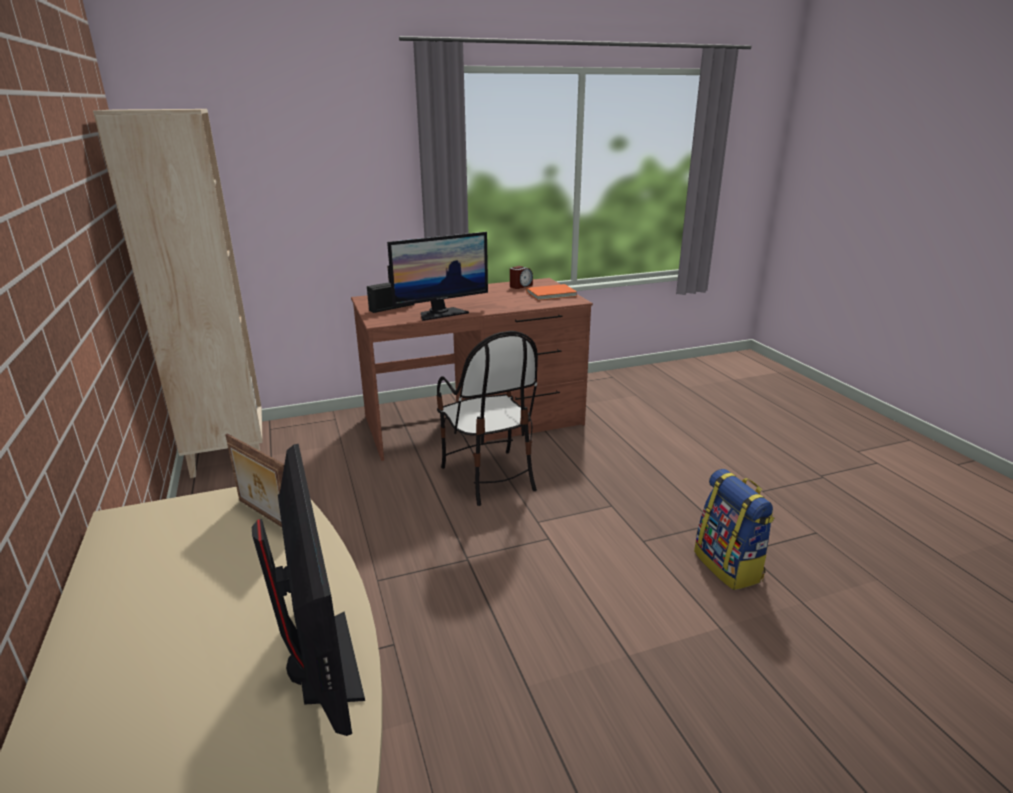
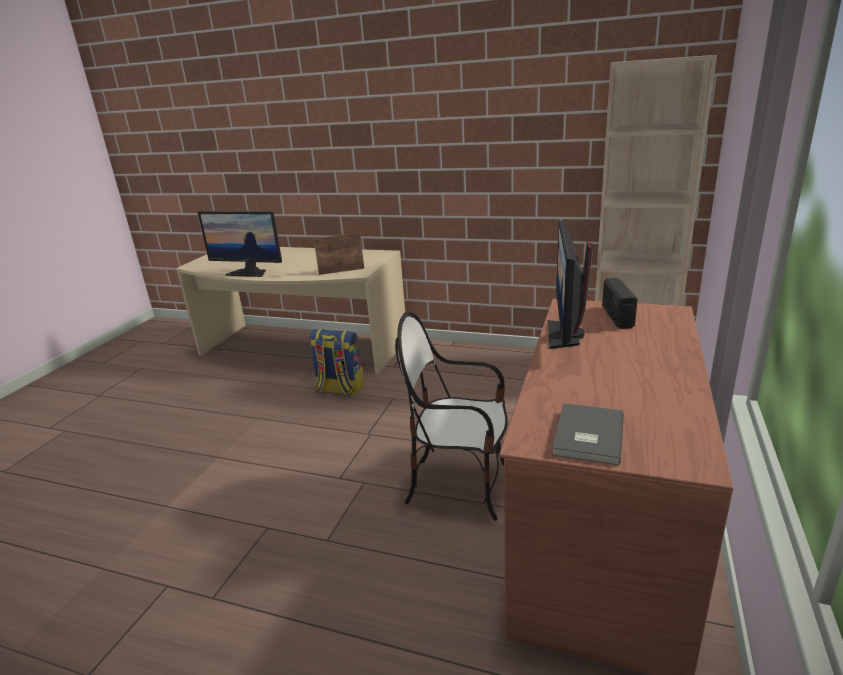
camera: 130 degrees right, 0 degrees up
alarm clock [510,266,533,289] -> none
orange book [526,284,577,300] -> grey book [552,403,624,465]
backpack [694,469,775,590] -> backpack moved to [310,329,364,395]

